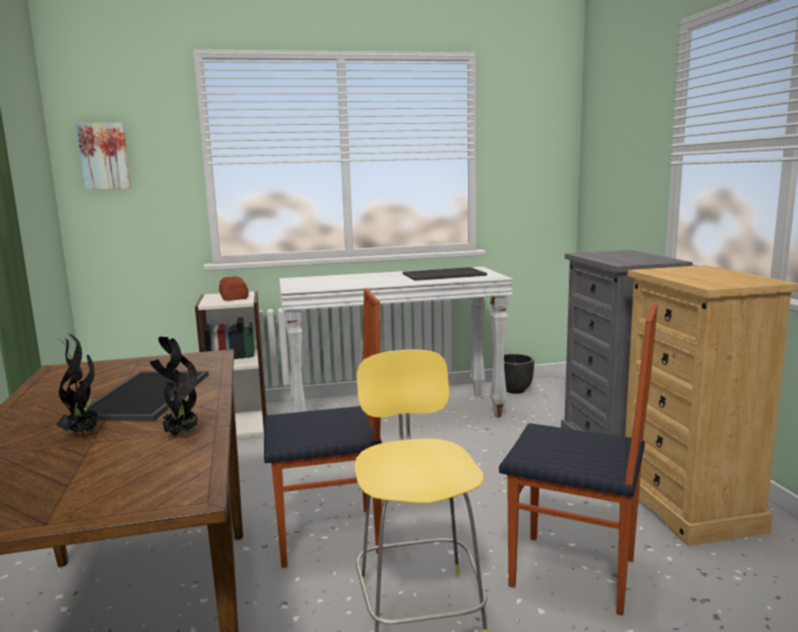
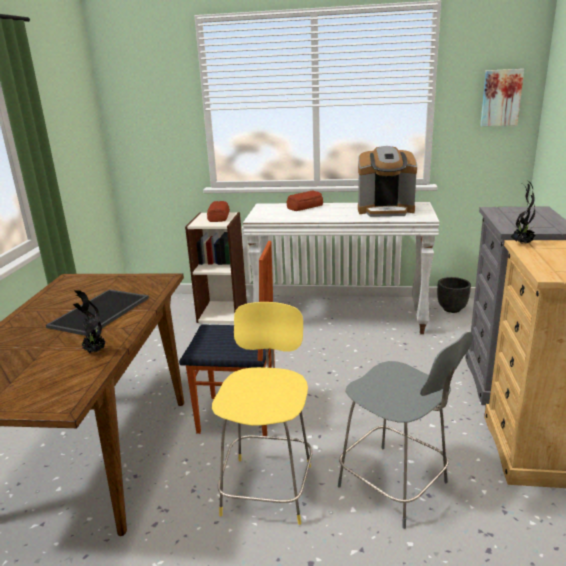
camera: 20 degrees right, 10 degrees up
potted plant [56,333,102,434] -> potted plant moved to [511,181,535,244]
picture [76,123,131,190] -> picture moved to [480,69,524,126]
tray [403,267,487,281] -> coffee machine [358,146,417,217]
chair [499,302,658,616] -> grey stool [338,332,473,529]
none -> bread [287,190,323,211]

